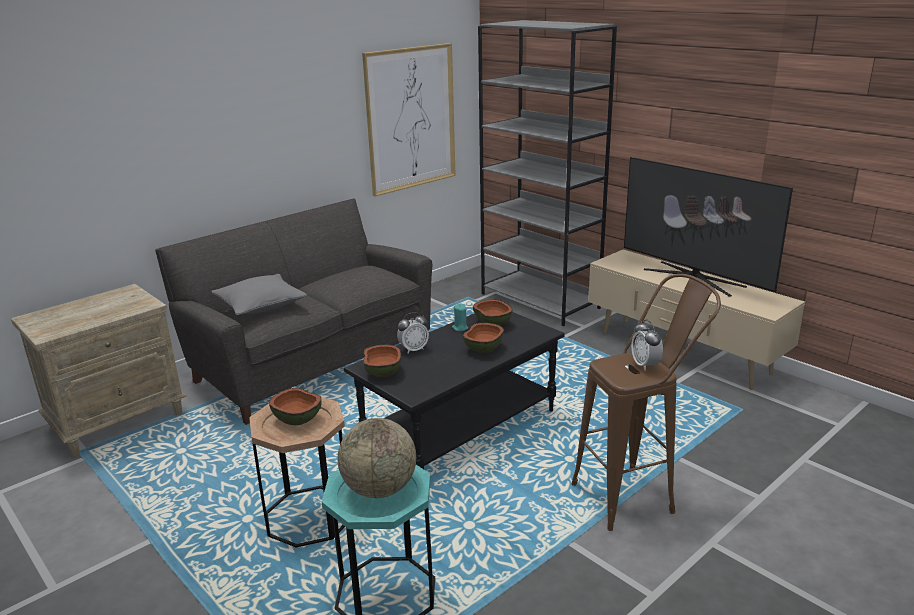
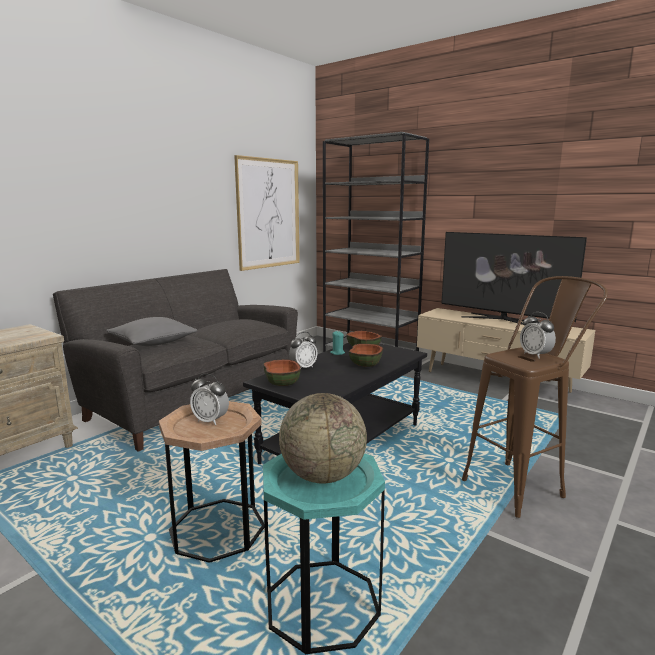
camera: 10 degrees left, 10 degrees down
bowl [269,388,322,426] -> alarm clock [190,374,229,425]

